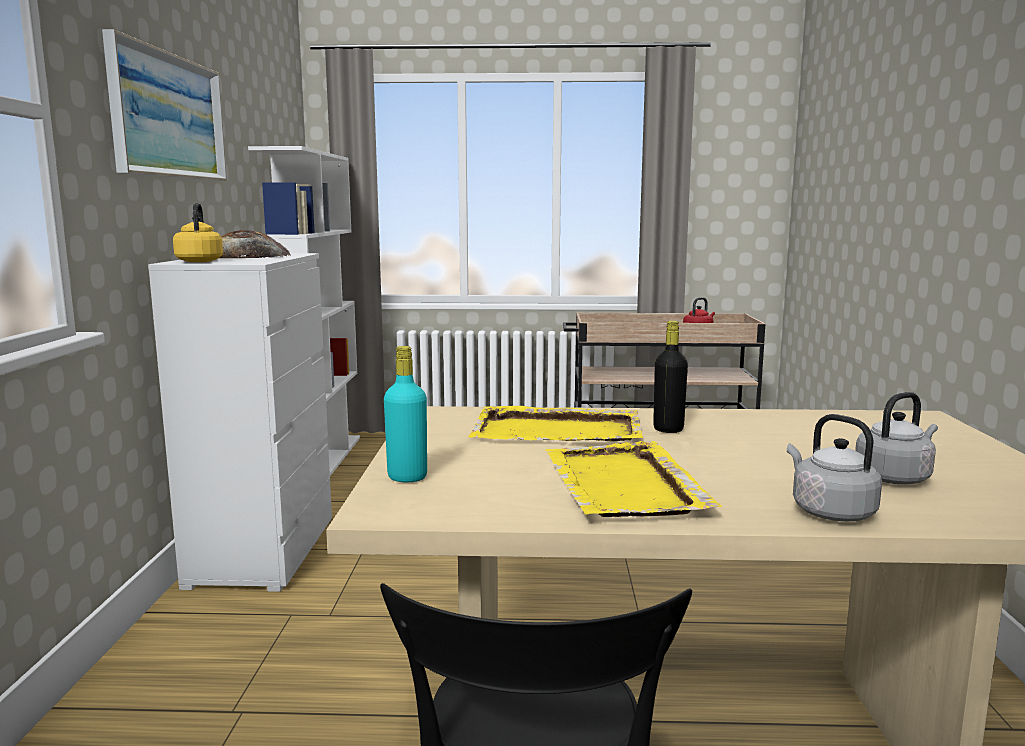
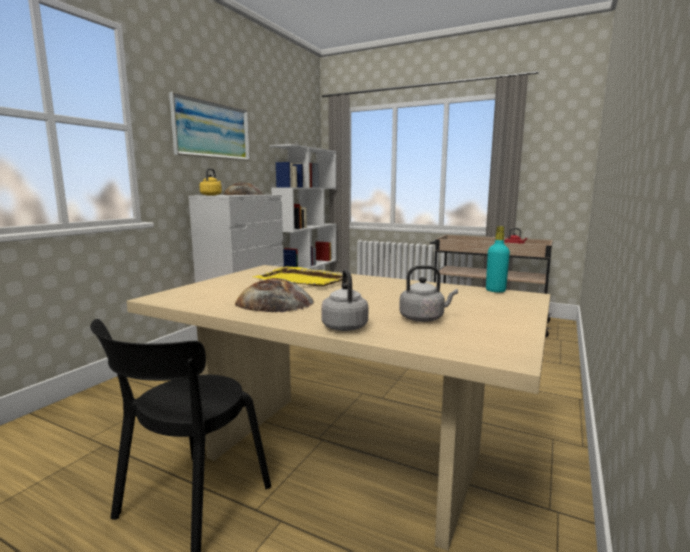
camera: 25 degrees right, 0 degrees up
turquoise bottle [384,346,427,482] -> turquoise bottle moved to [486,226,510,293]
yellow tray [545,441,722,517] -> bread [235,278,314,312]
black bottle [653,321,688,433] -> none

